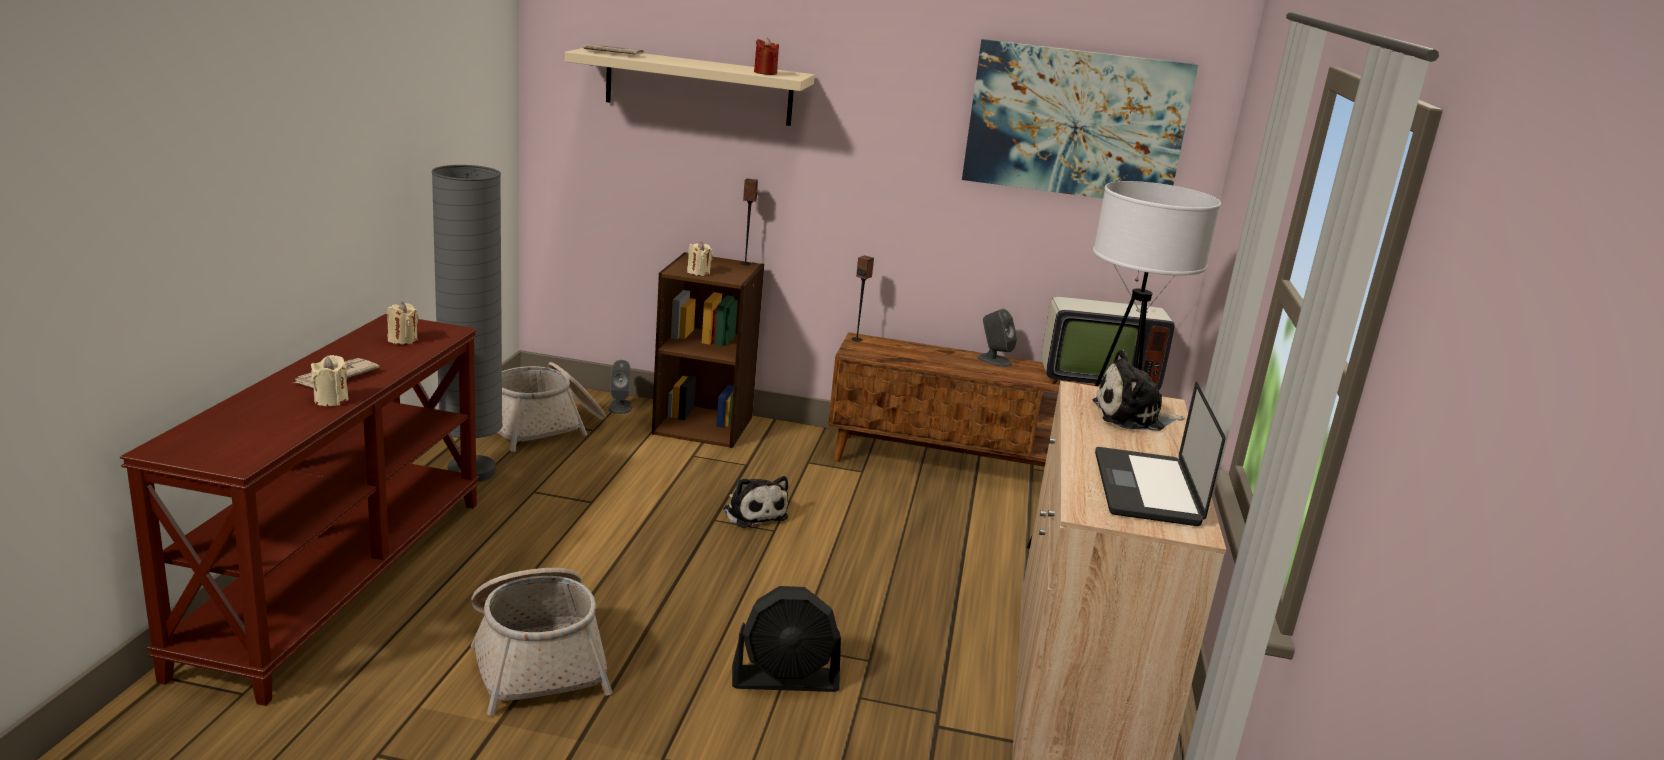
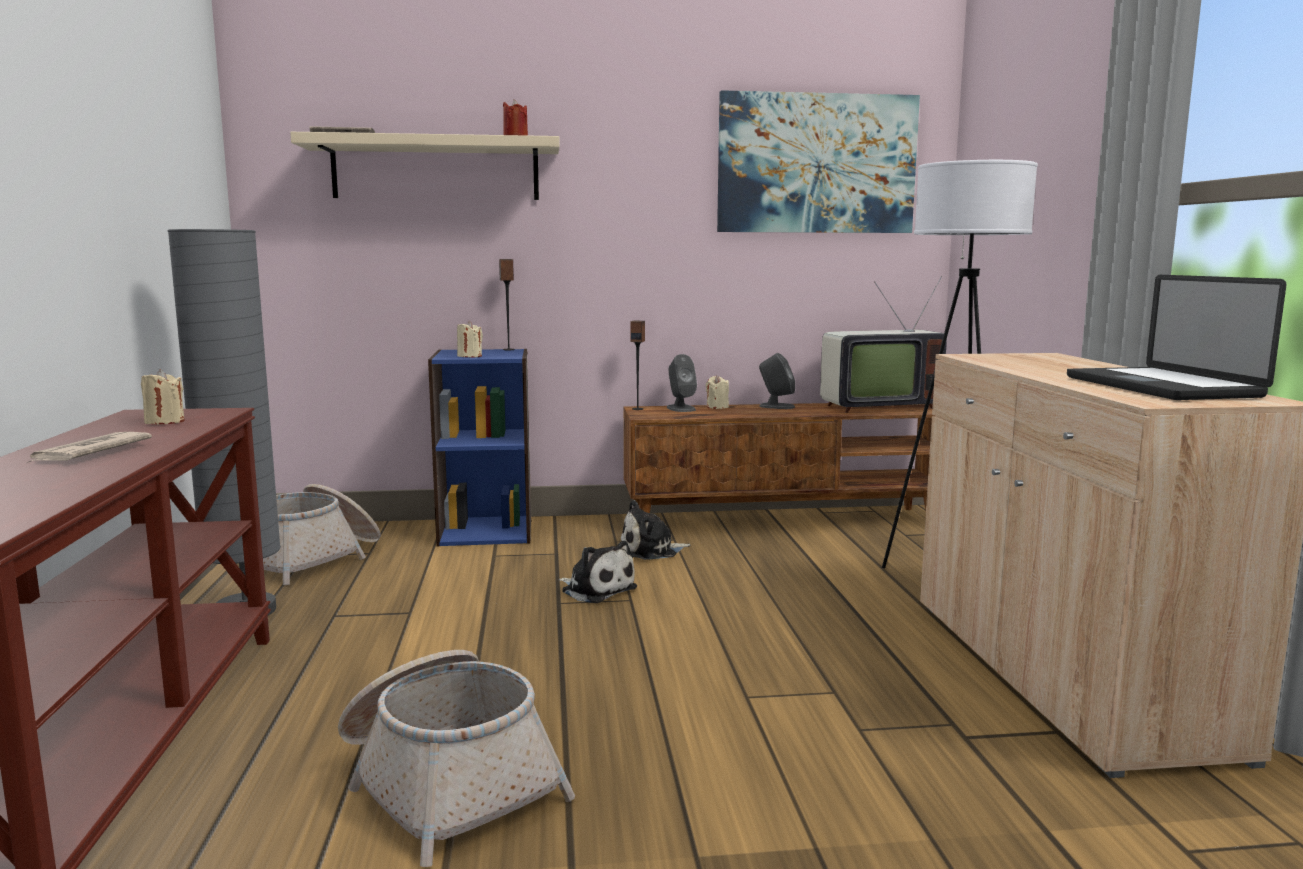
camera: 15 degrees left, 10 degrees down
beige candle [311,355,349,406] -> beige candle moved to [706,375,729,409]
grey speaker [608,360,632,414] -> grey speaker moved to [667,354,697,412]
brown bookcase [652,252,764,448] -> blue bookcase [428,349,531,546]
black fan [732,586,841,692] -> none
plush toy [1093,350,1185,431] -> plush toy moved to [621,500,691,560]

